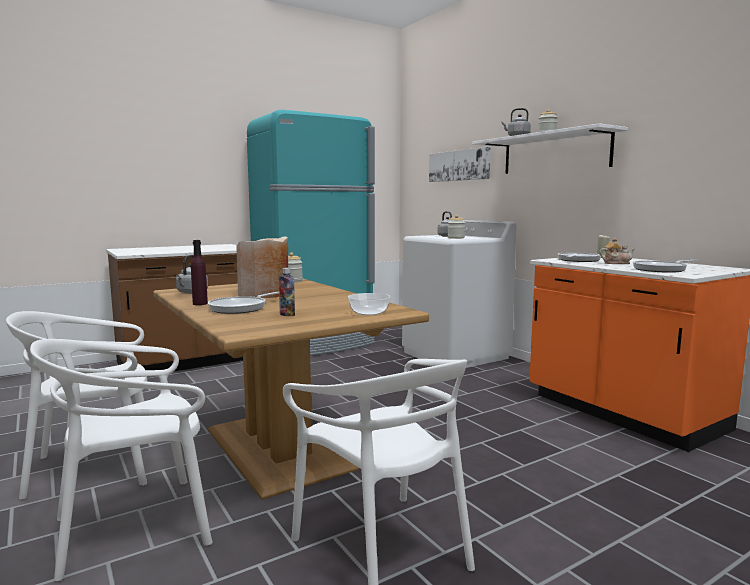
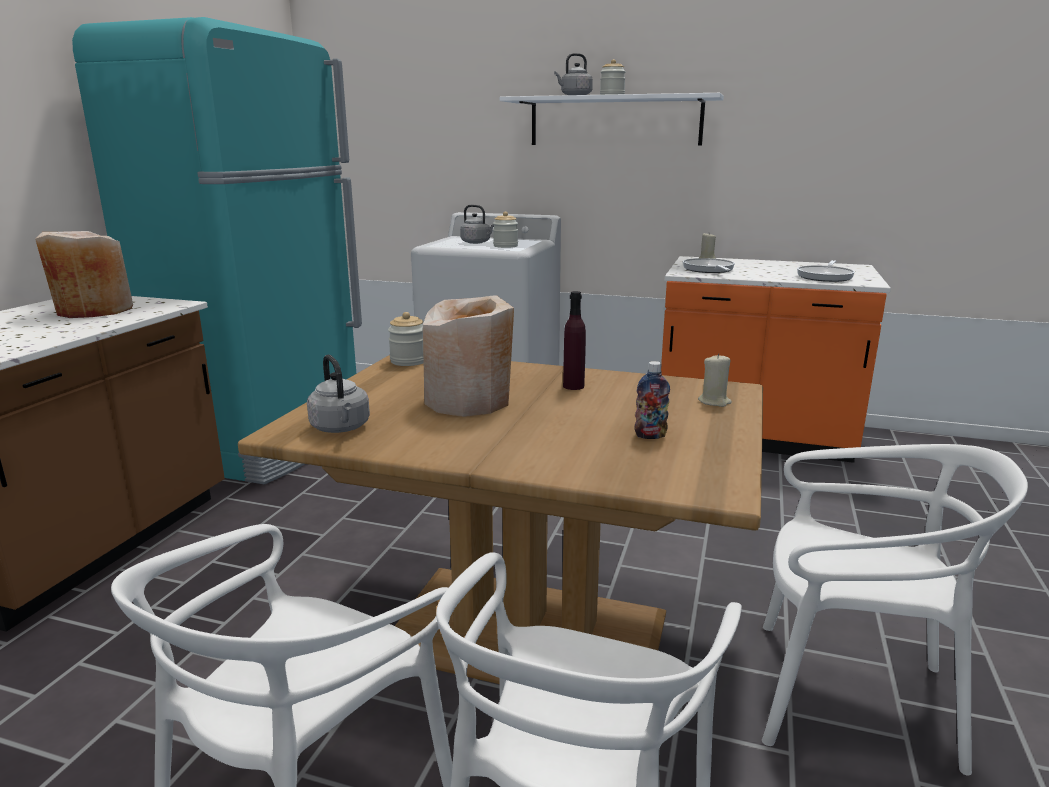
camera: 40 degrees left, 10 degrees up
purple bottle [191,240,208,305] -> purple bottle moved to [563,291,586,390]
frying pan [208,292,279,314] -> none
bowl [348,293,390,315] -> beige candle [698,353,732,407]
picture [429,147,491,182] -> none
teapot [599,237,635,264] -> none
none -> beige vase [35,231,133,318]

